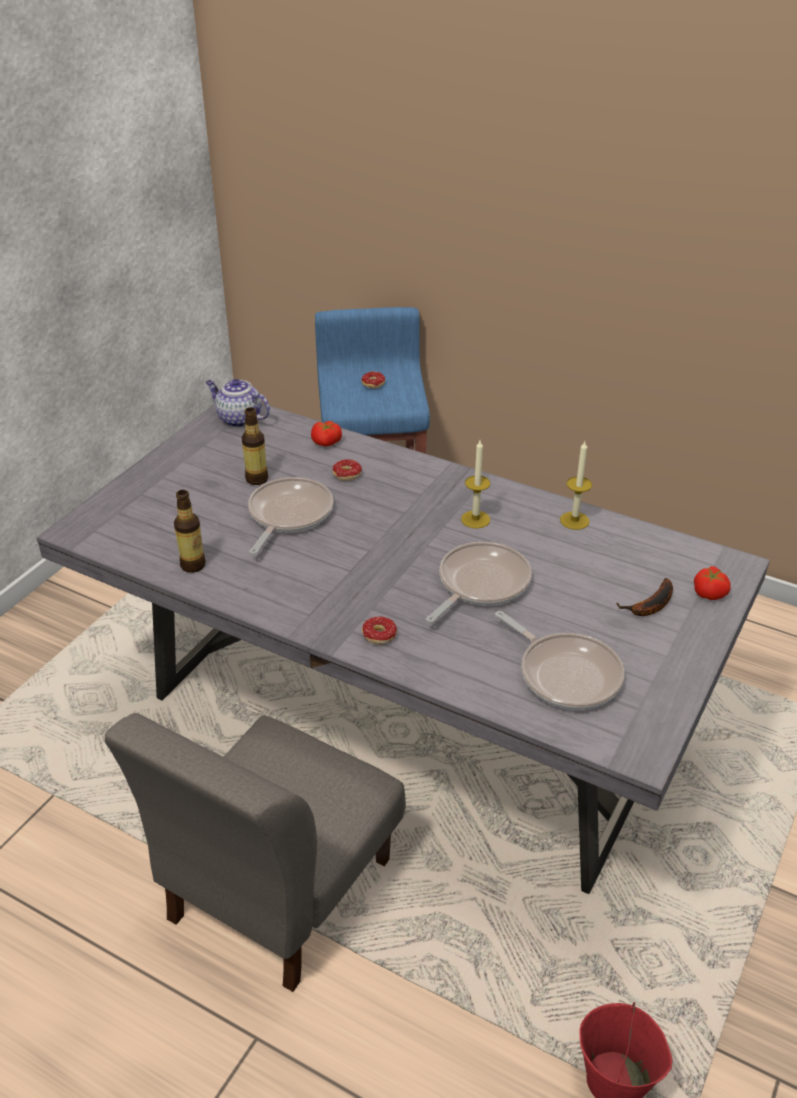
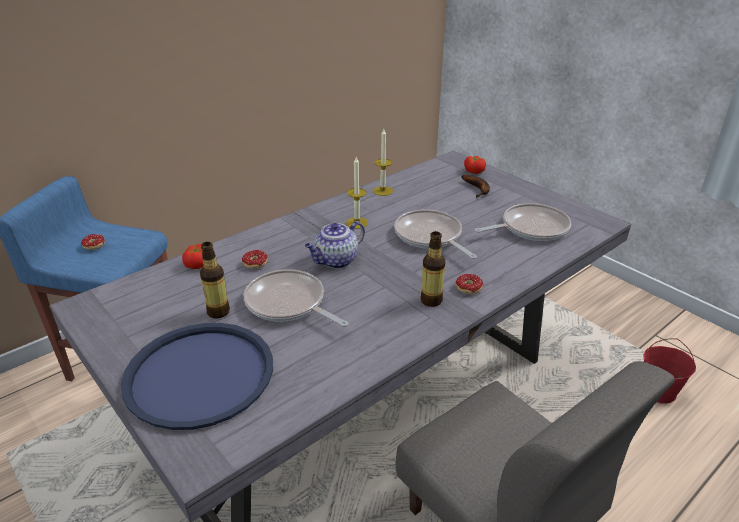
camera: 70 degrees left, 5 degrees down
bottle [174,490,206,573] -> bottle moved to [420,231,445,307]
teapot [206,379,270,428] -> teapot moved to [305,221,365,269]
none -> blue tray [121,323,273,430]

